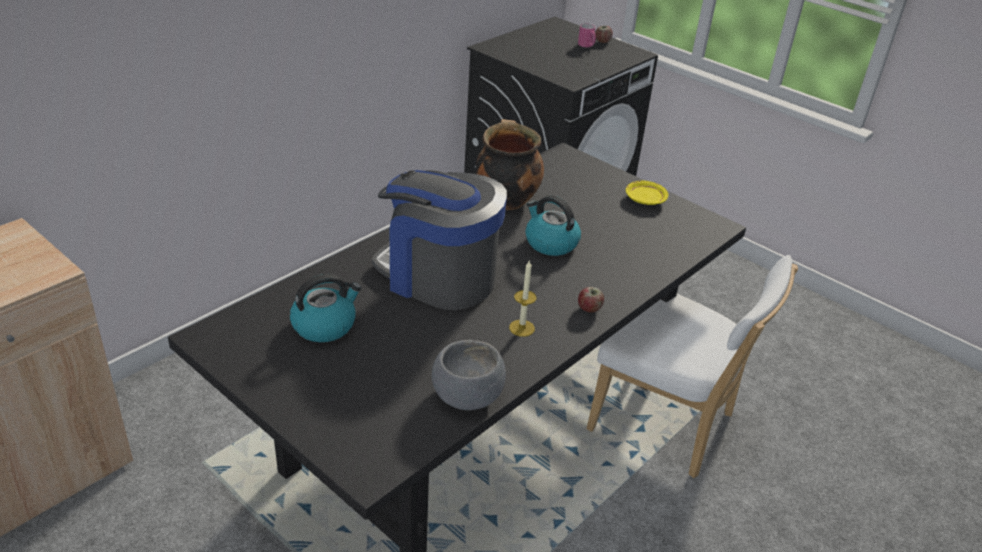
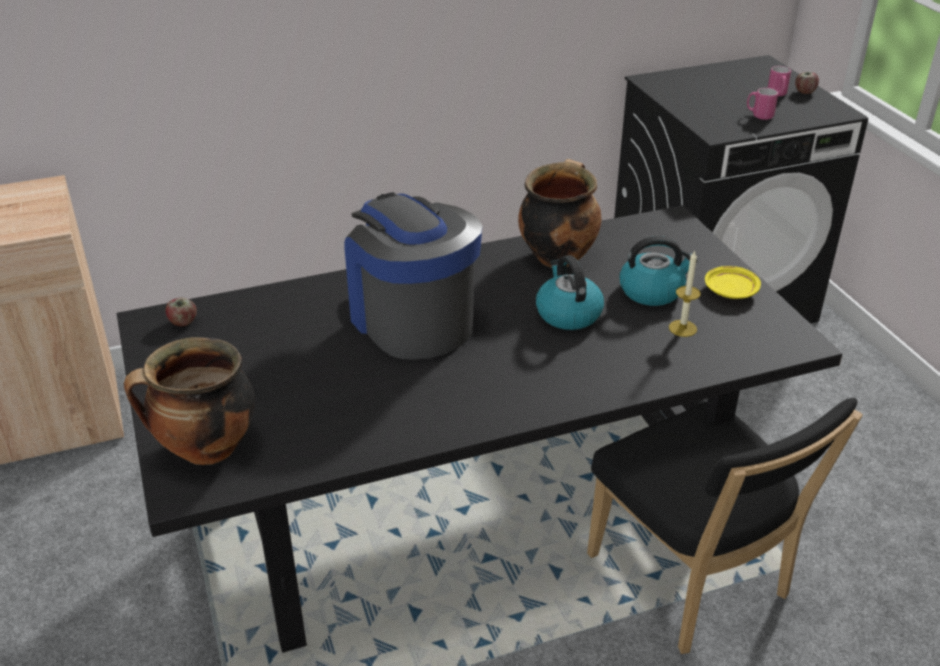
camera: 30 degrees right, 0 degrees up
kettle [290,274,362,342] -> kettle moved to [619,236,698,306]
grey bowl [432,340,506,410] -> none
candle [509,261,536,337] -> candle moved to [669,250,701,337]
apple [578,287,604,313] -> apple moved to [166,298,197,326]
white chair [587,255,798,478] -> black chair [587,398,863,654]
none -> cooking pot [124,337,255,465]
none -> pink mug [747,88,778,120]

